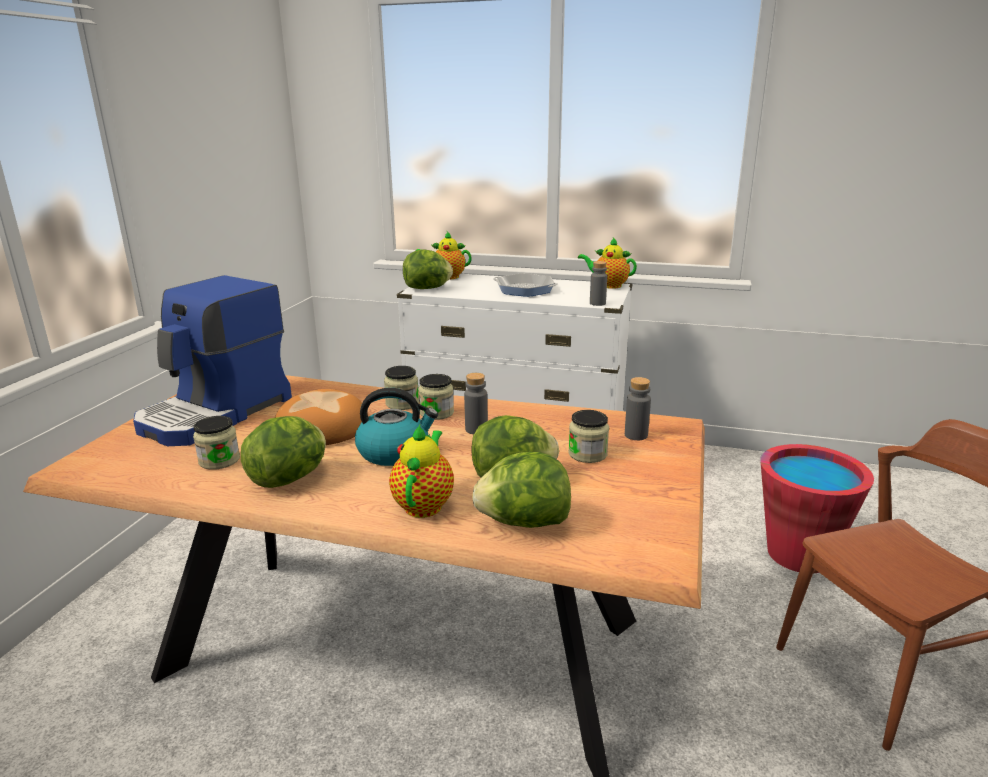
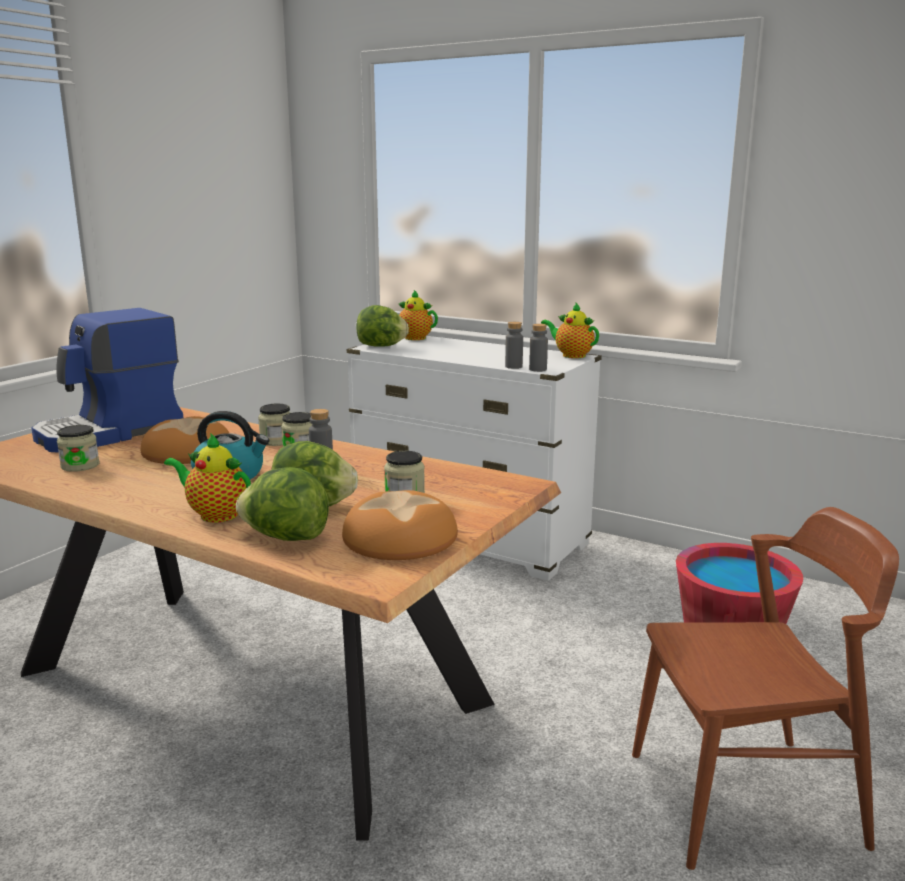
camera: 15 degrees right, 5 degrees down
lettuce [241,416,326,488] -> none
teapot [389,425,454,518] -> teapot turned 90 degrees counterclockwise [164,433,251,522]
frying pan [493,273,558,297] -> none
grey bottle [625,377,651,440] -> grey bottle moved to [505,322,523,369]
none -> bread [342,490,458,560]

